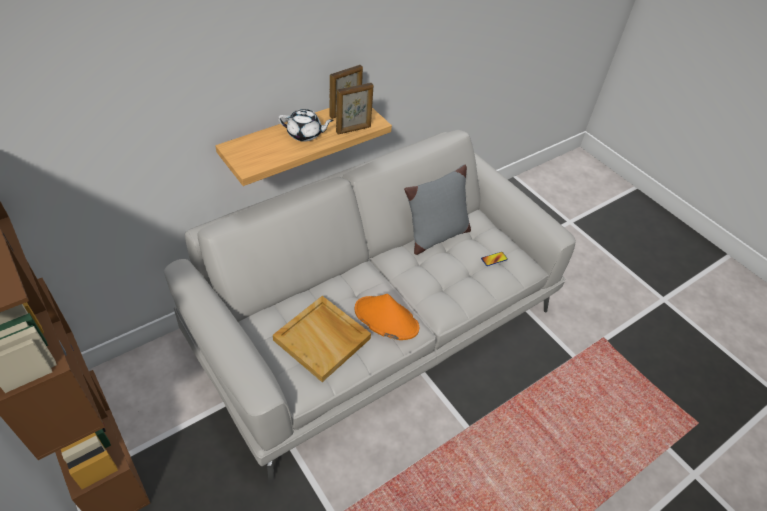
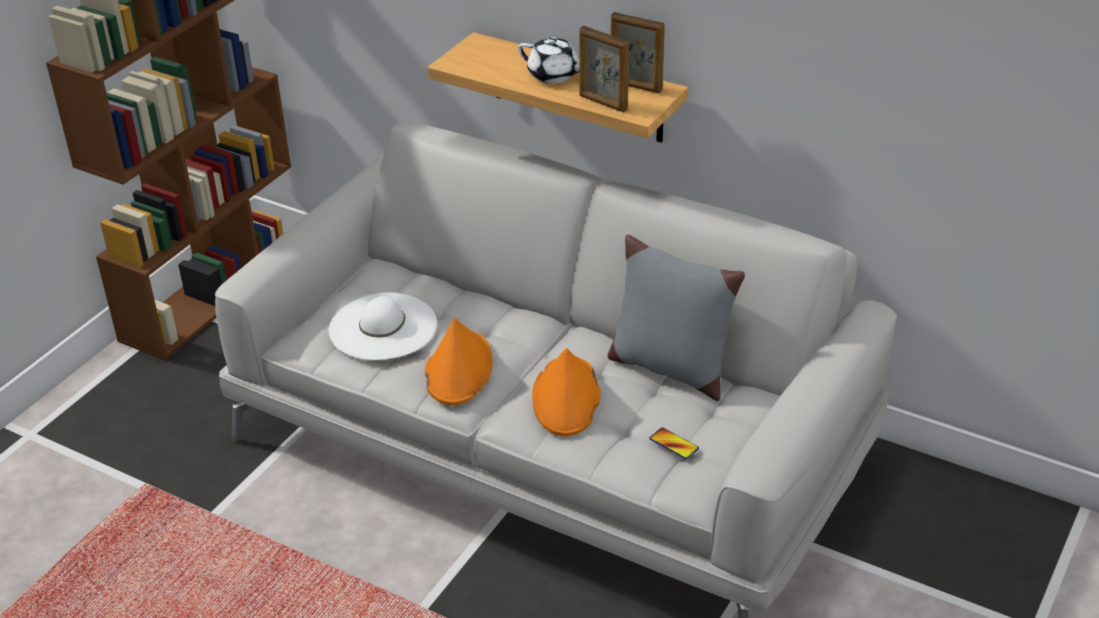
camera: 70 degrees right, 10 degrees down
beige tray [273,296,371,382] -> white hat [329,292,437,360]
white teapot [278,109,334,142] -> white teapot turned 45 degrees counterclockwise [518,37,579,83]
none -> orange hat [532,348,600,436]

